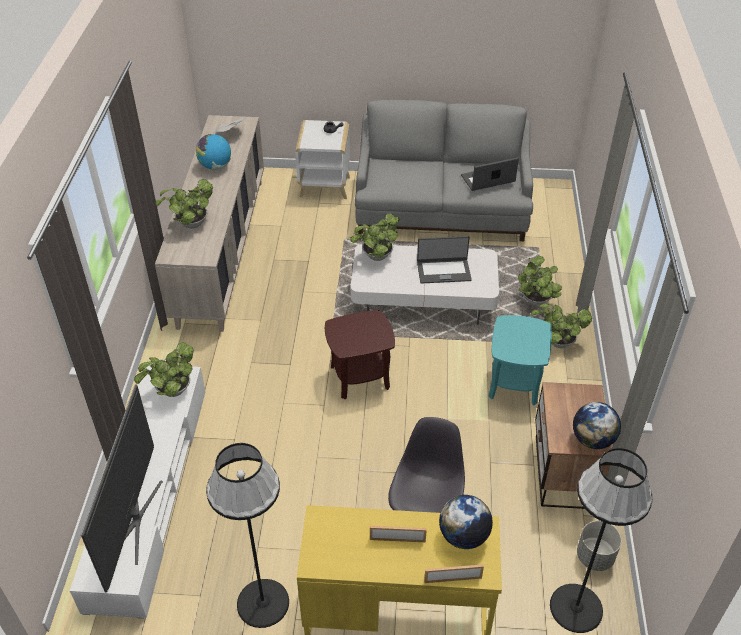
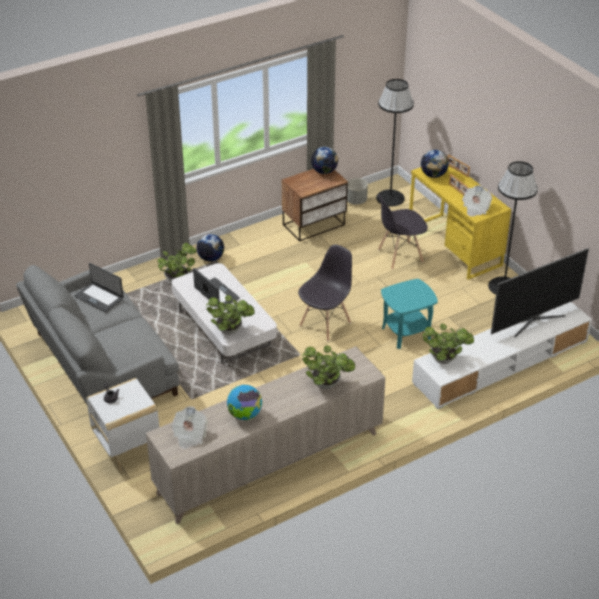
camera: 125 degrees left, 5 degrees down
brown side table [325,310,395,400] -> grey chair [298,244,352,341]
turquoise side table [488,315,552,406] -> turquoise side table moved to [381,279,438,349]
potted plant [531,304,592,348] -> globe [197,234,224,262]
none -> newspaper [462,185,492,216]

